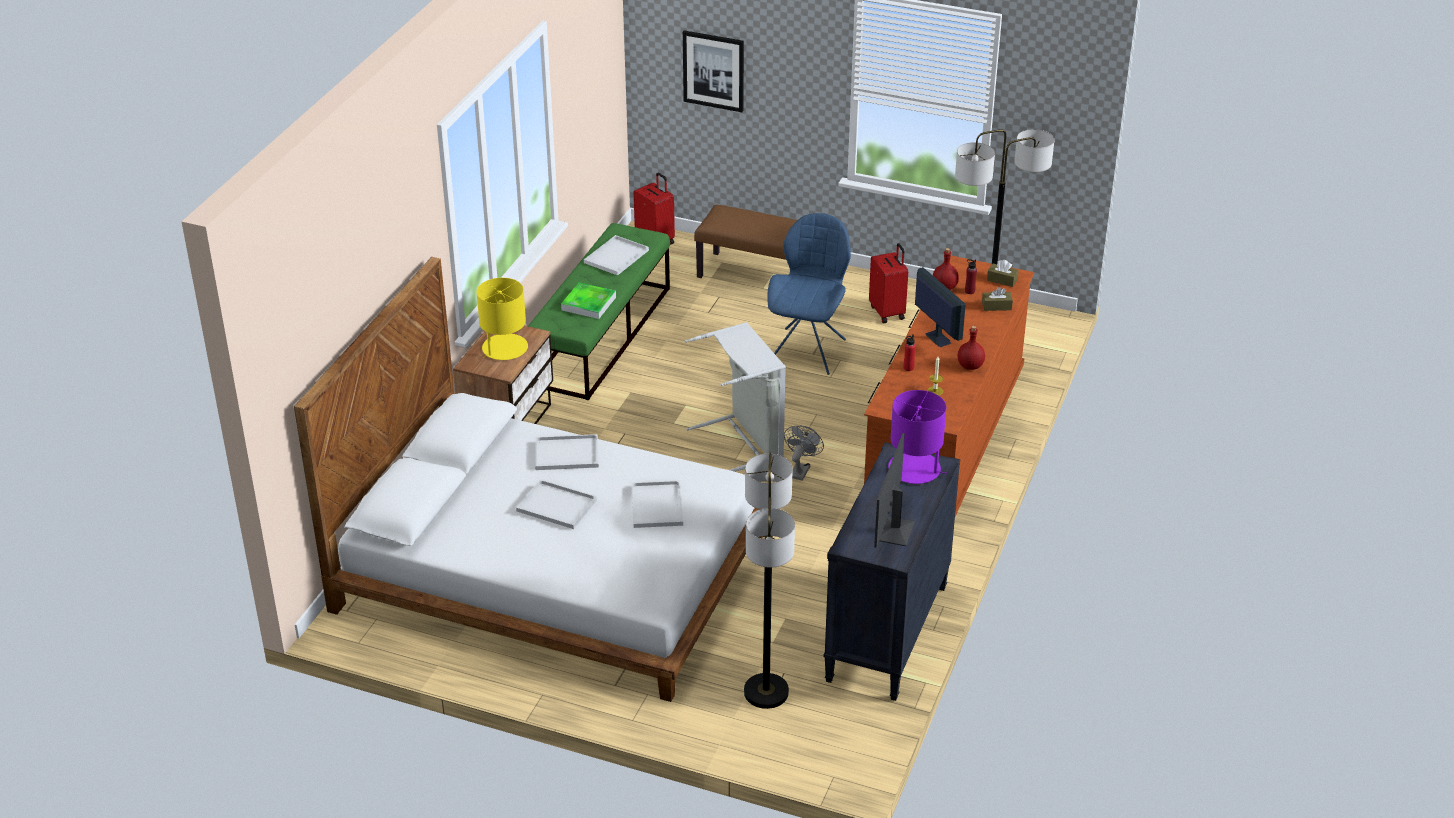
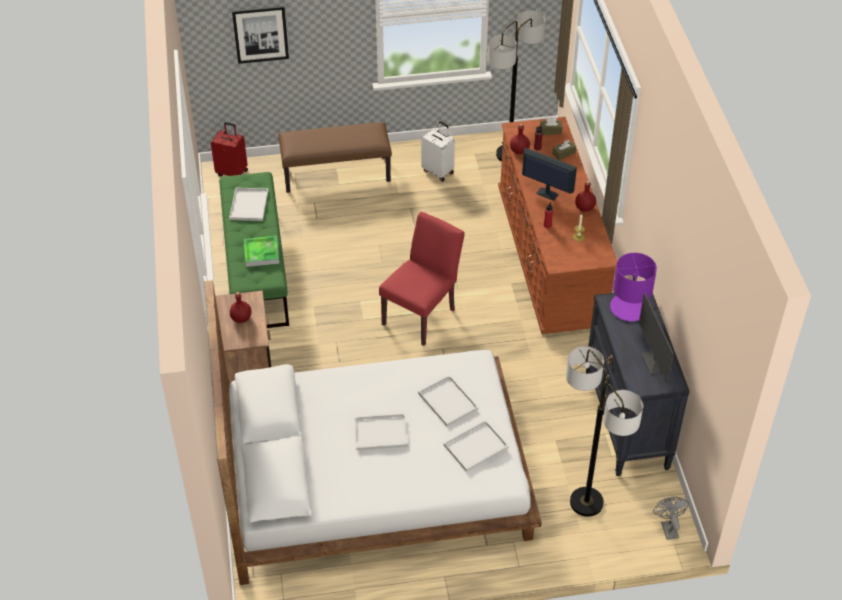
camera: 30 degrees left, 10 degrees up
yellow table lamp [477,278,528,360] -> red bottle [230,292,251,323]
white tray [535,434,599,470] -> white tray moved to [444,420,509,472]
grey laundry basket [685,322,786,472] -> red chair [379,212,465,346]
blue chair [768,213,851,375] -> none
grey fan [784,426,824,481] -> grey fan moved to [653,497,689,540]
red suitcase [869,243,908,323] -> white suitcase [421,121,455,181]

